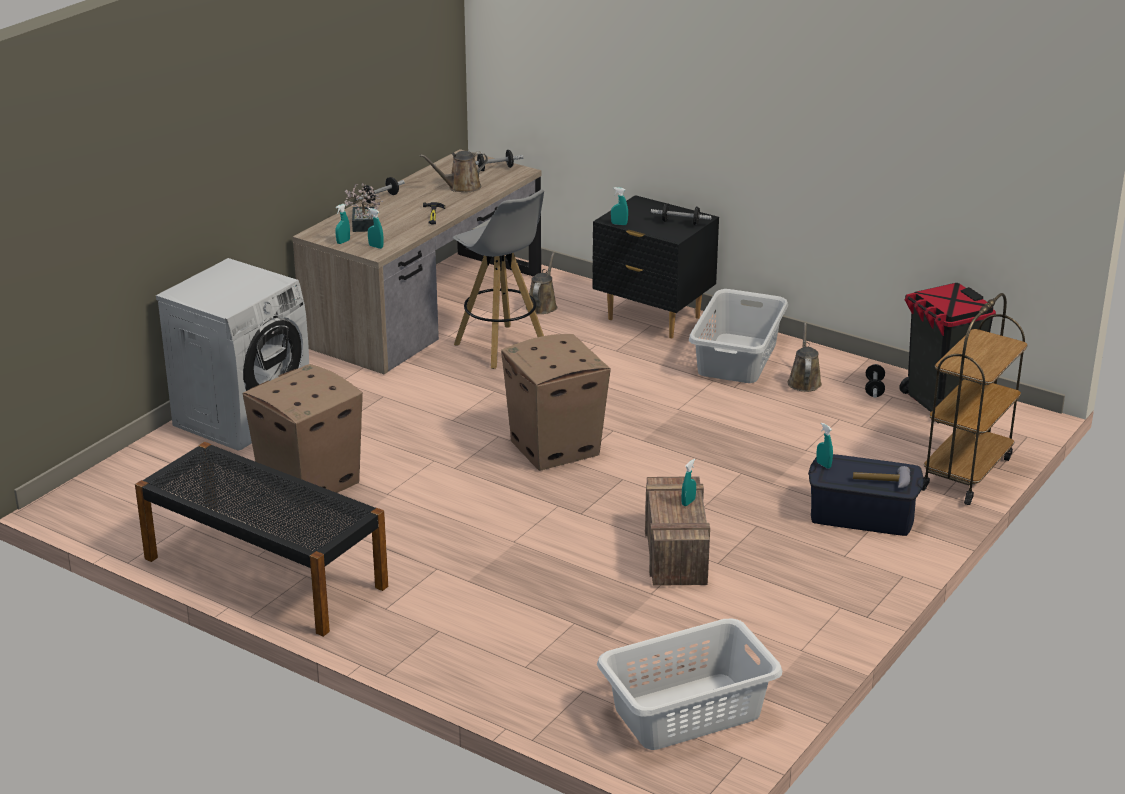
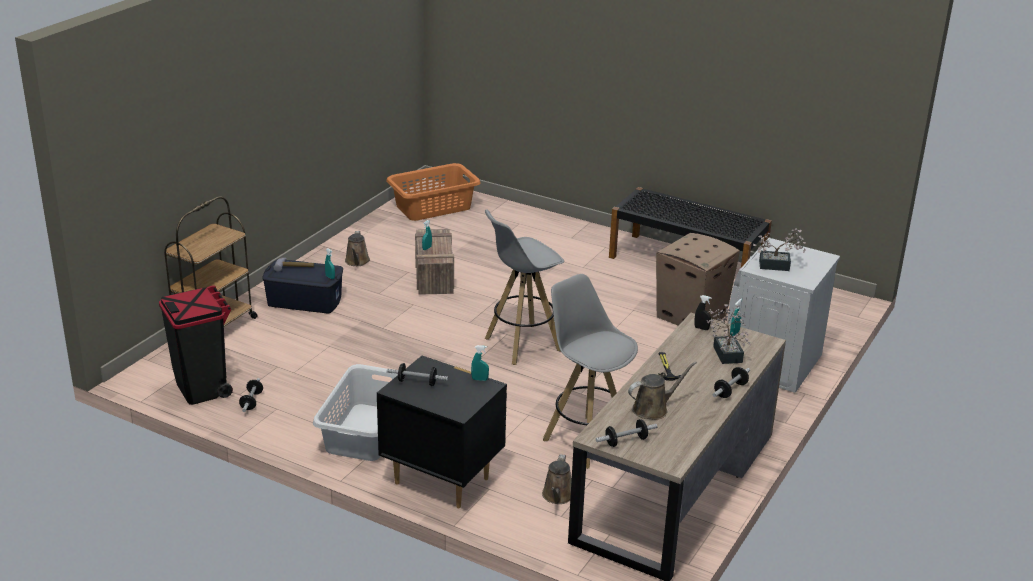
camera: 175 degrees right, 0 degrees up
turquoise spray bottle [368,208,384,249] -> black spray bottle [694,295,711,330]
cardboard box [501,334,611,471] -> grey stool [485,209,565,365]
white laundry basket [597,619,782,750] -> orange laundry basket [386,163,481,221]
brown watering can [788,323,822,392] -> brown watering can moved to [345,231,370,266]
none -> potted plant [753,229,806,271]

